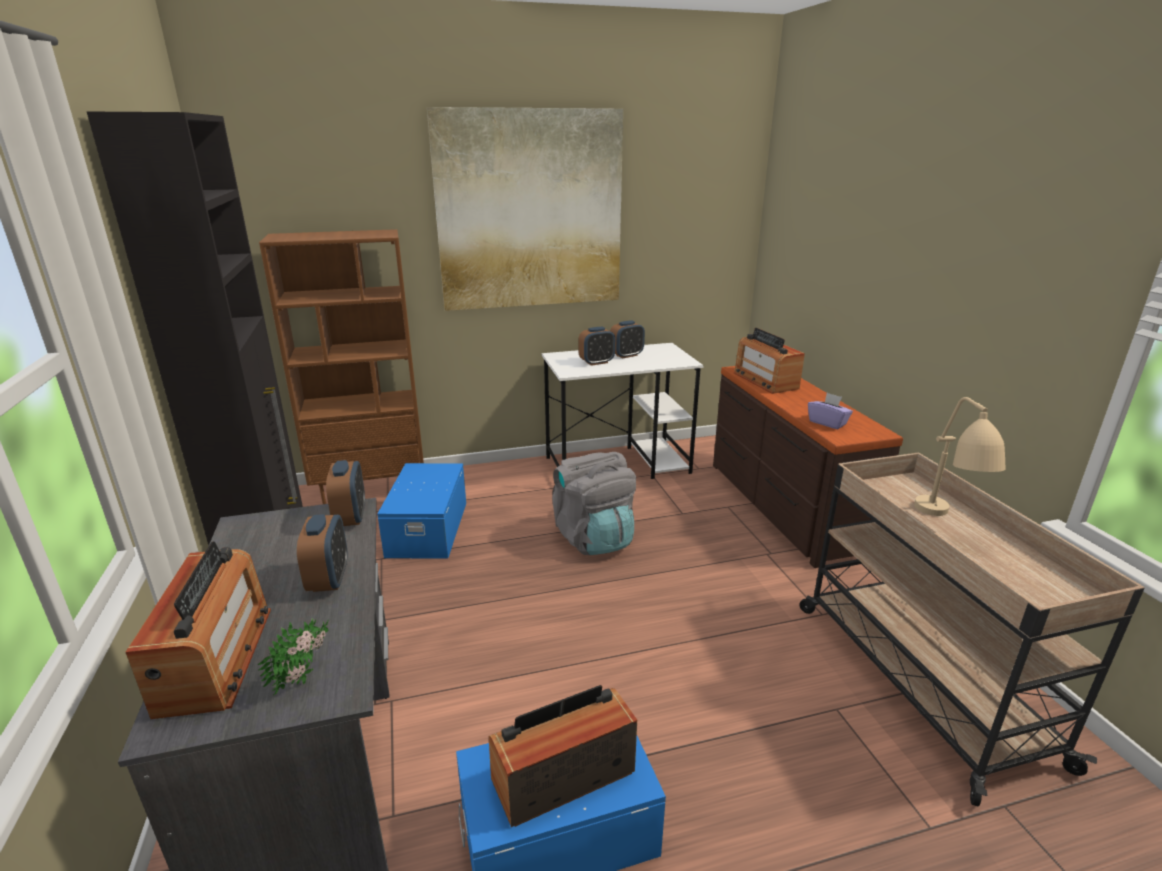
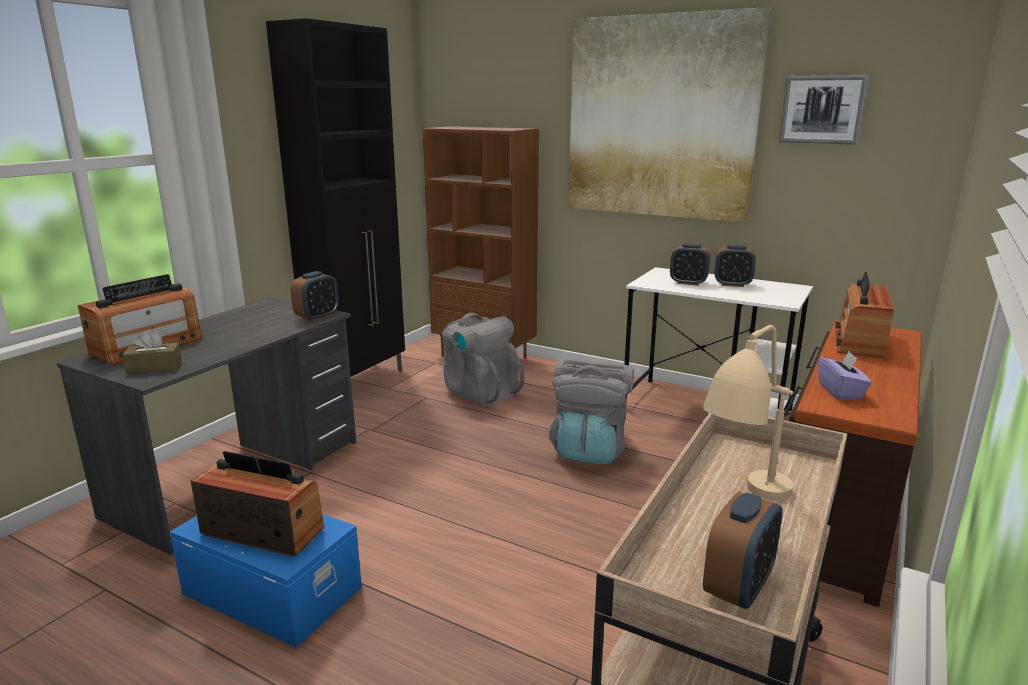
camera: 45 degrees right, 5 degrees down
potted plant [258,618,328,695] -> brown tissue box [122,330,182,374]
alarm clock [297,514,347,592] -> alarm clock moved to [703,491,783,610]
blue storage box [377,463,466,559] -> grey backpack [442,313,524,406]
none -> picture [779,75,869,145]

